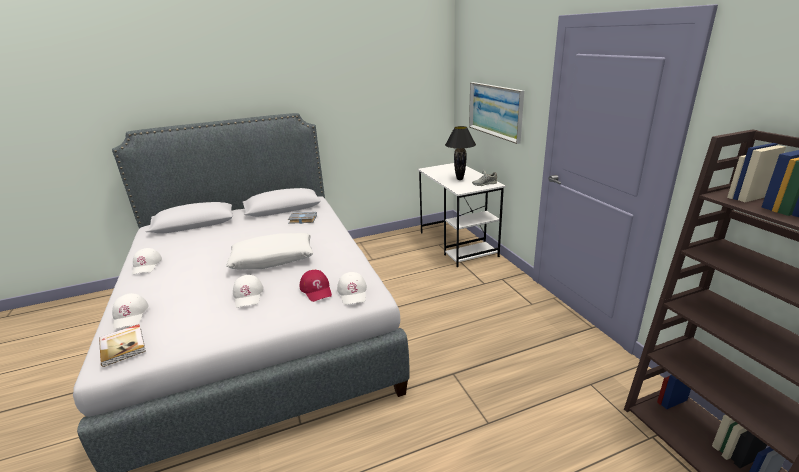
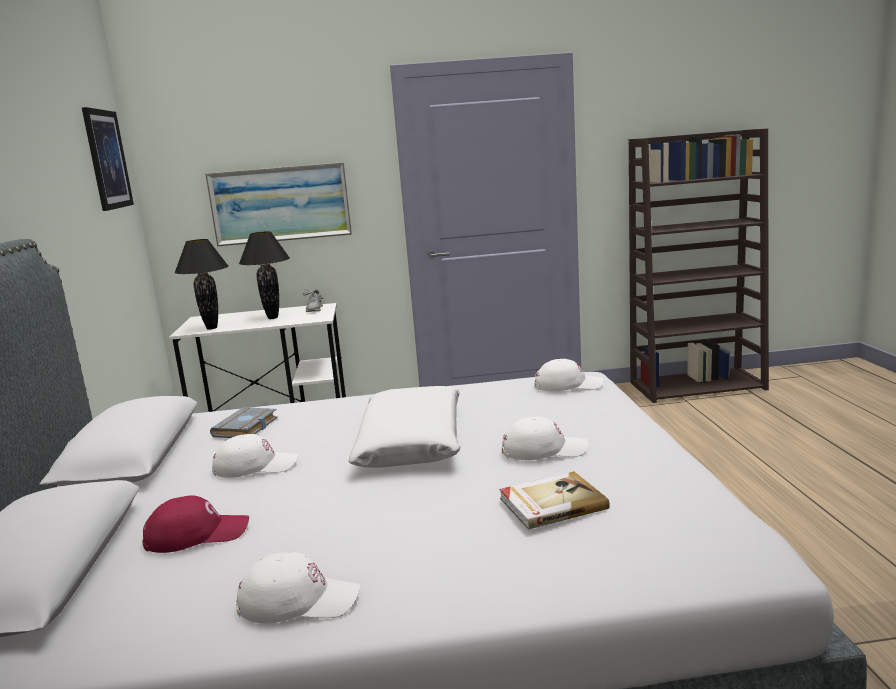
camera: 75 degrees left, 10 degrees down
book [99,324,146,367] -> book moved to [499,472,610,530]
white cap [112,293,148,330] -> white cap moved to [212,434,298,478]
red cap [300,270,332,302] -> red cap moved to [142,495,249,553]
none -> picture [82,107,134,211]
none -> black table lamp [174,239,228,330]

